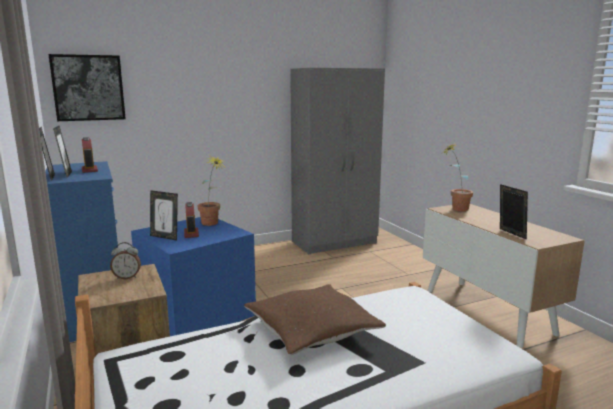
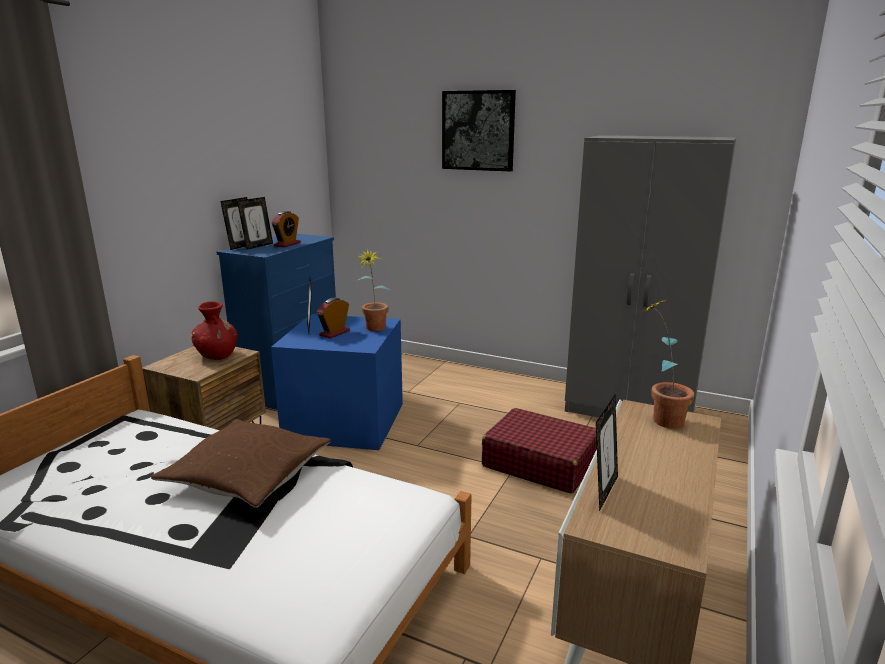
camera: 50 degrees right, 5 degrees up
picture [48,54,126,121] -> picture moved to [442,90,516,172]
alarm clock [110,242,141,279] -> red vase [191,301,238,360]
none -> red suitcase [482,408,597,493]

